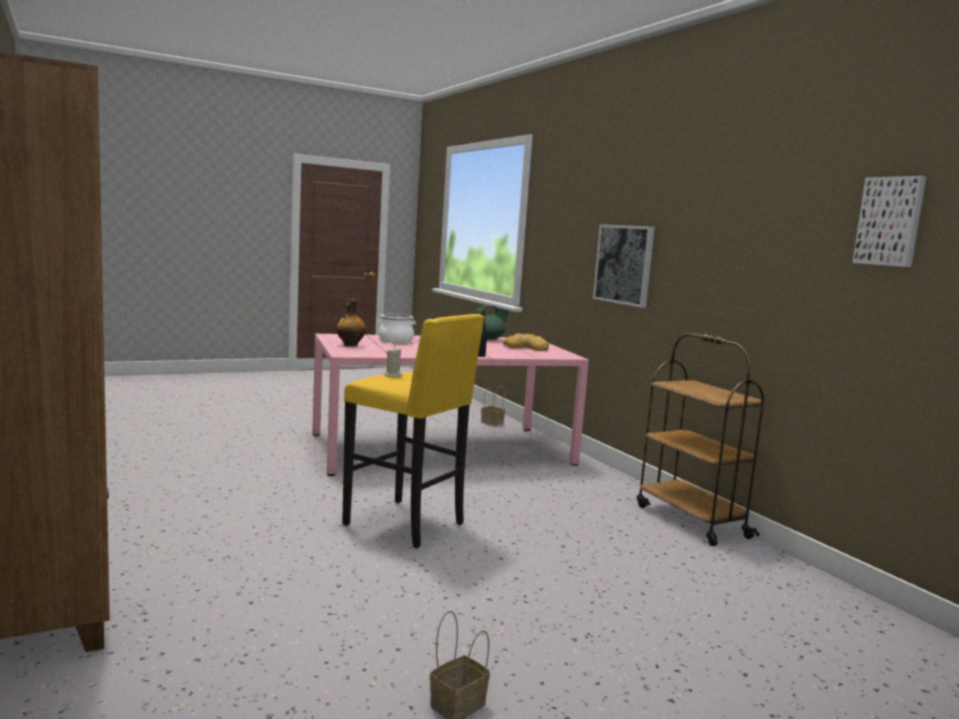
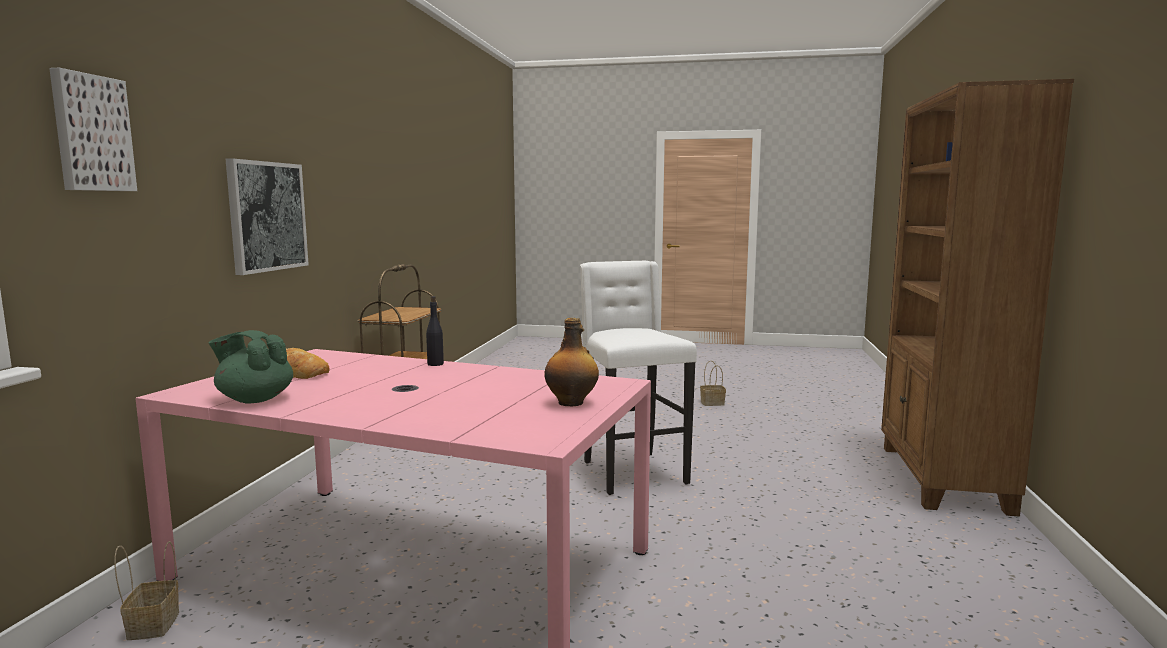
camera: 140 degrees left, 0 degrees up
yellow stool [342,314,484,548] -> white stool [580,261,697,495]
cooking pot [378,314,416,343] -> none
beige candle [384,346,403,377] -> none
picture [852,176,926,267] -> picture moved to [49,68,137,191]

